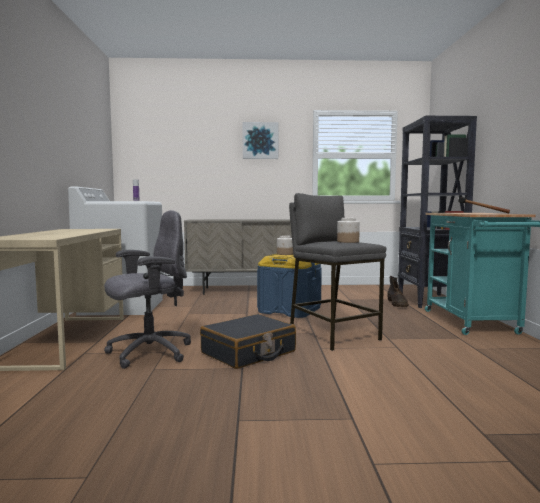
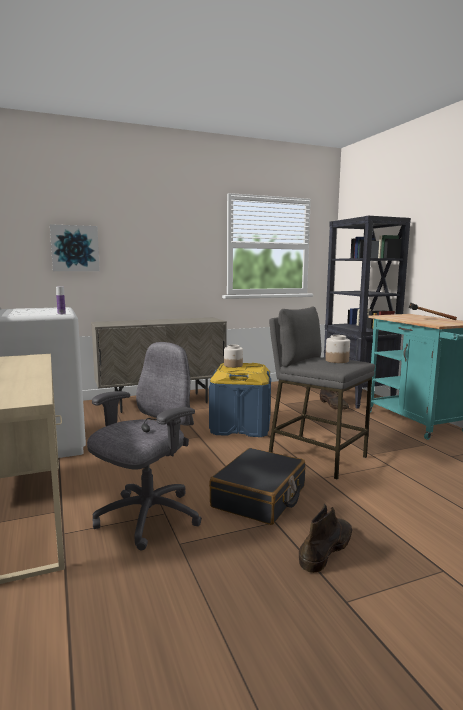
camera: 20 degrees left, 5 degrees up
picture [242,122,278,159] -> picture moved to [50,224,100,271]
none -> brown boot [299,504,352,573]

